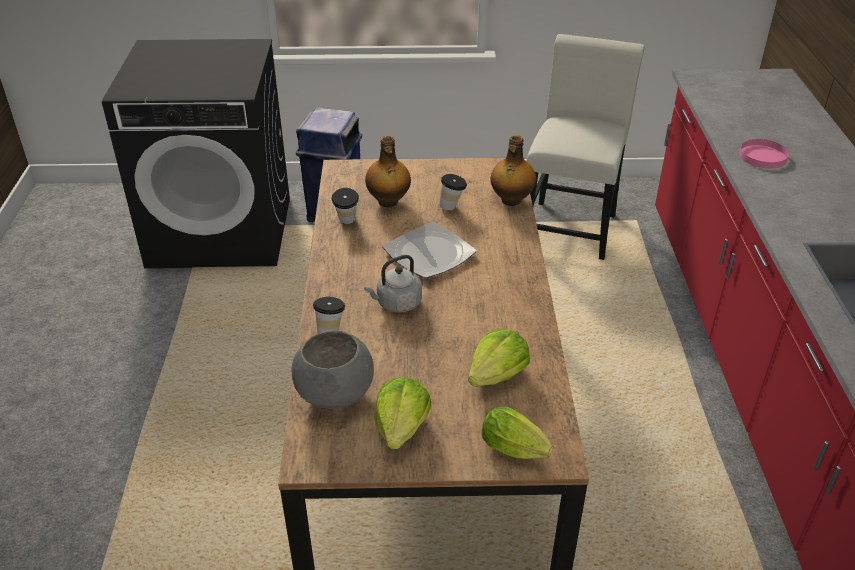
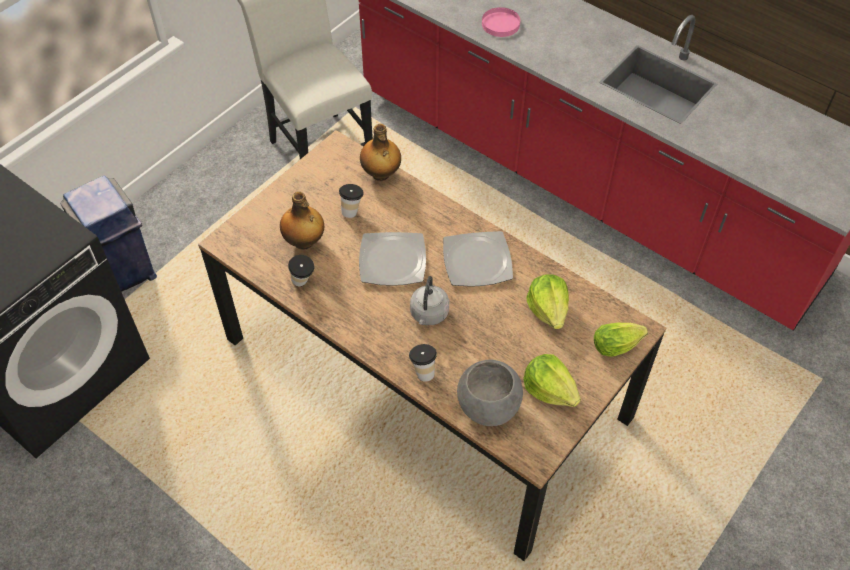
camera: 50 degrees left, 15 degrees up
none -> plate [443,231,513,287]

